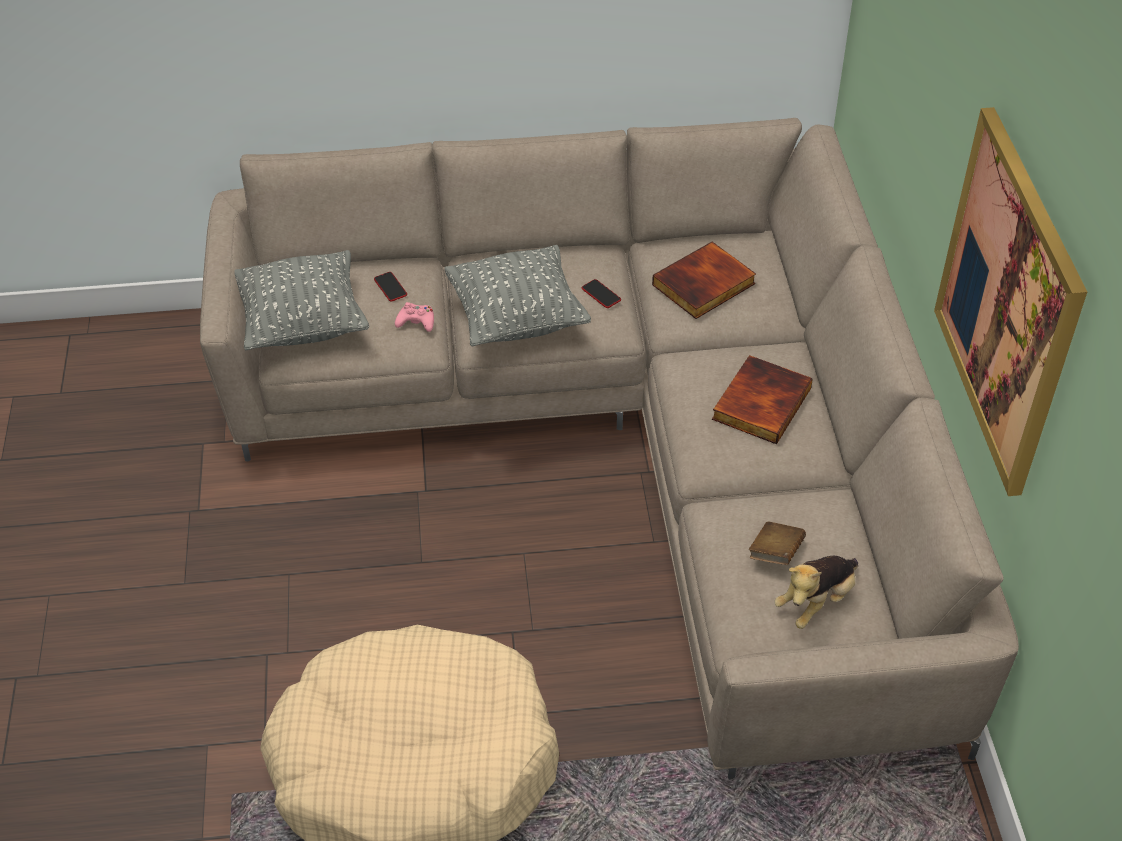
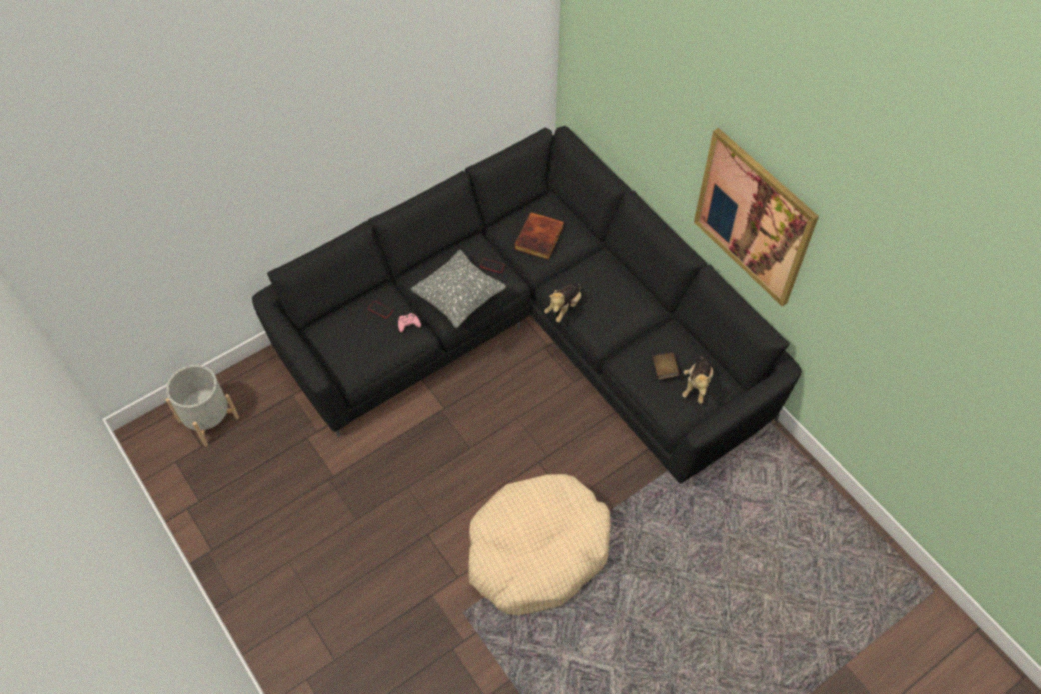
camera: 30 degrees left, 10 degrees up
beige sofa [200,118,1019,779] -> black sofa [252,126,802,484]
grey pillow [234,250,369,350] -> none
book [712,355,813,444] -> none
none -> grey planter [166,365,239,446]
none -> plush toy [544,283,582,322]

